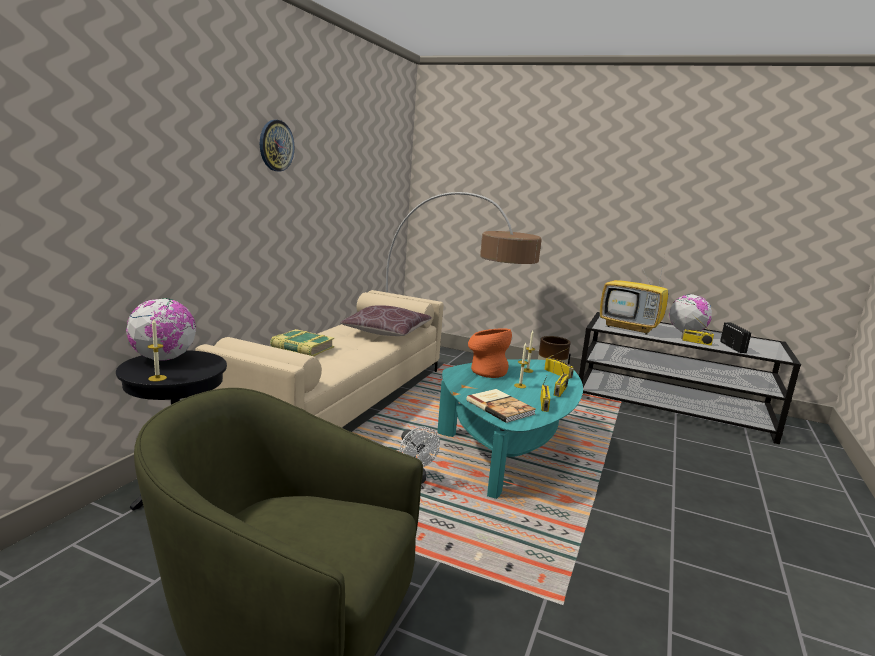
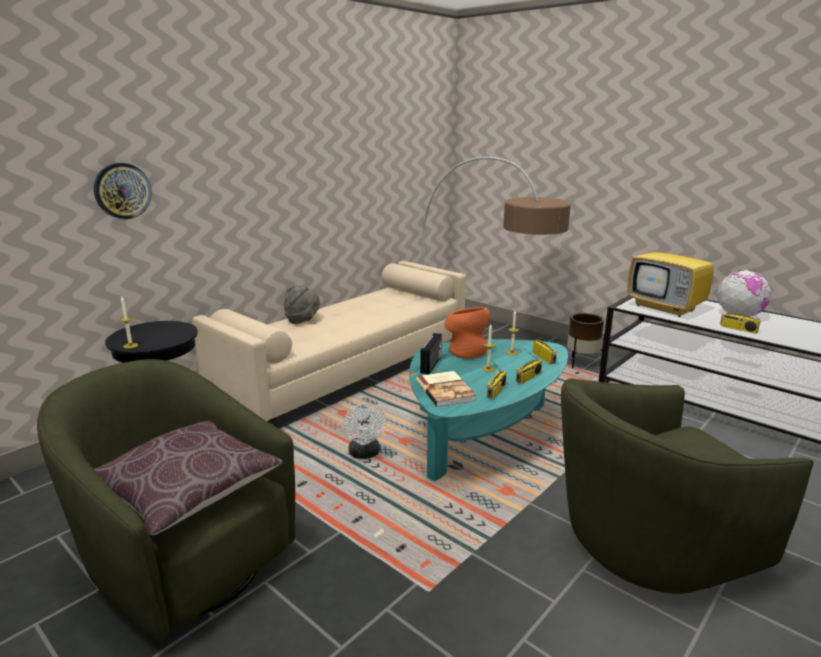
camera: 20 degrees right, 5 degrees up
globe [126,298,196,361] -> none
wall clock [260,120,294,172] -> wall clock moved to [94,163,152,219]
book [270,329,334,356] -> grey hat [284,286,320,324]
brown pillow [340,305,432,336] -> brown pillow moved to [94,420,283,535]
radio [720,322,751,353] -> radio moved to [420,333,443,374]
none -> green armchair [561,378,813,594]

